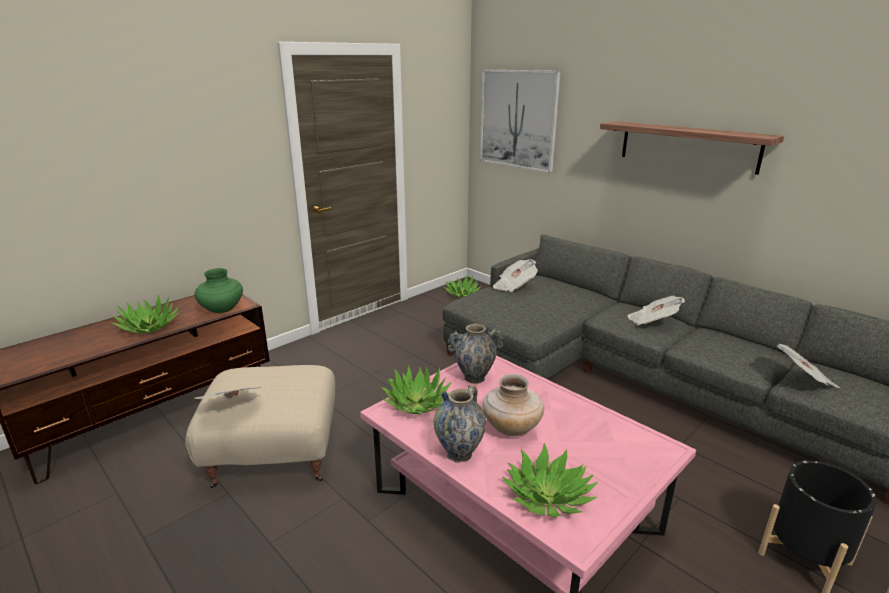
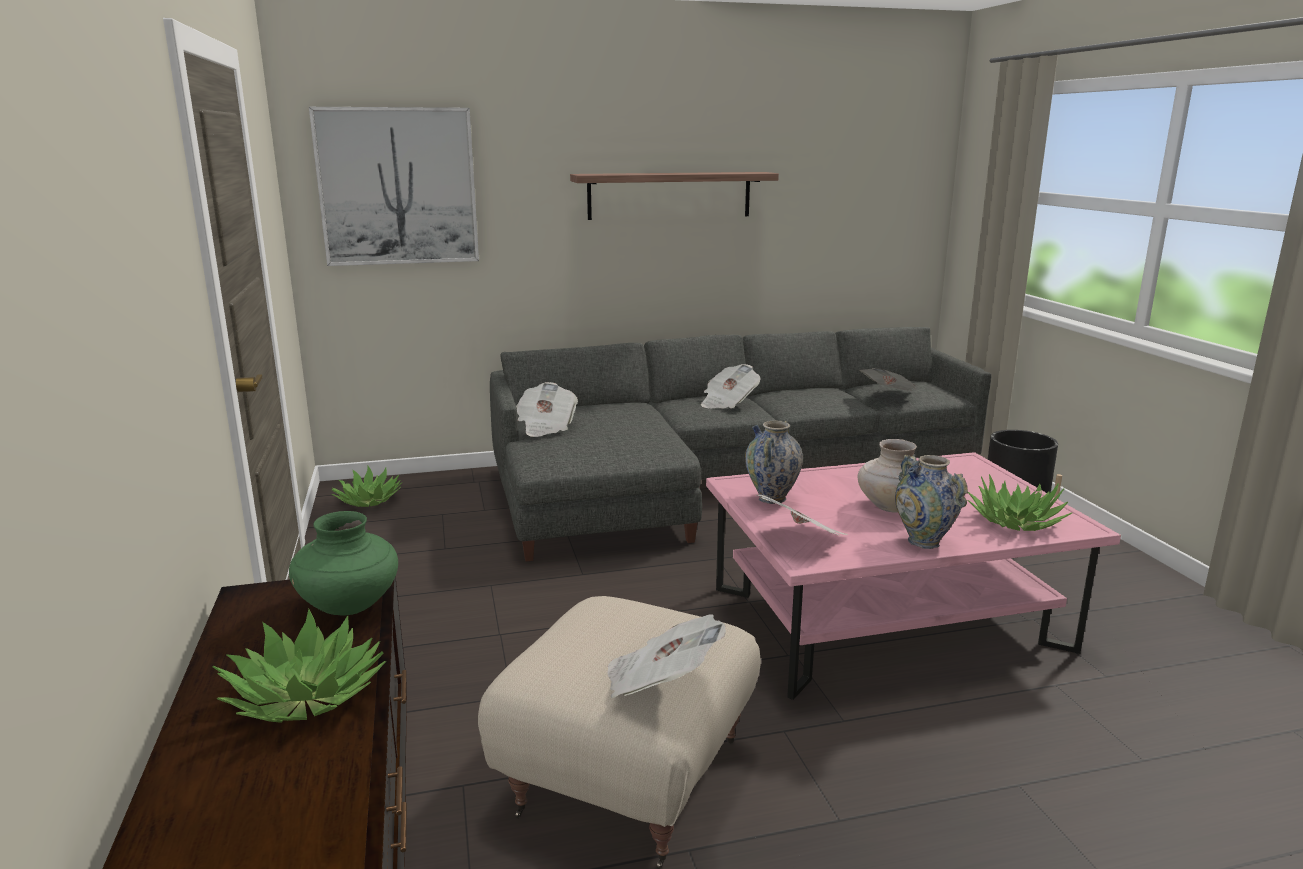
camera: 60 degrees left, 5 degrees down
potted plant [381,366,451,414] -> newspaper [757,495,848,536]

